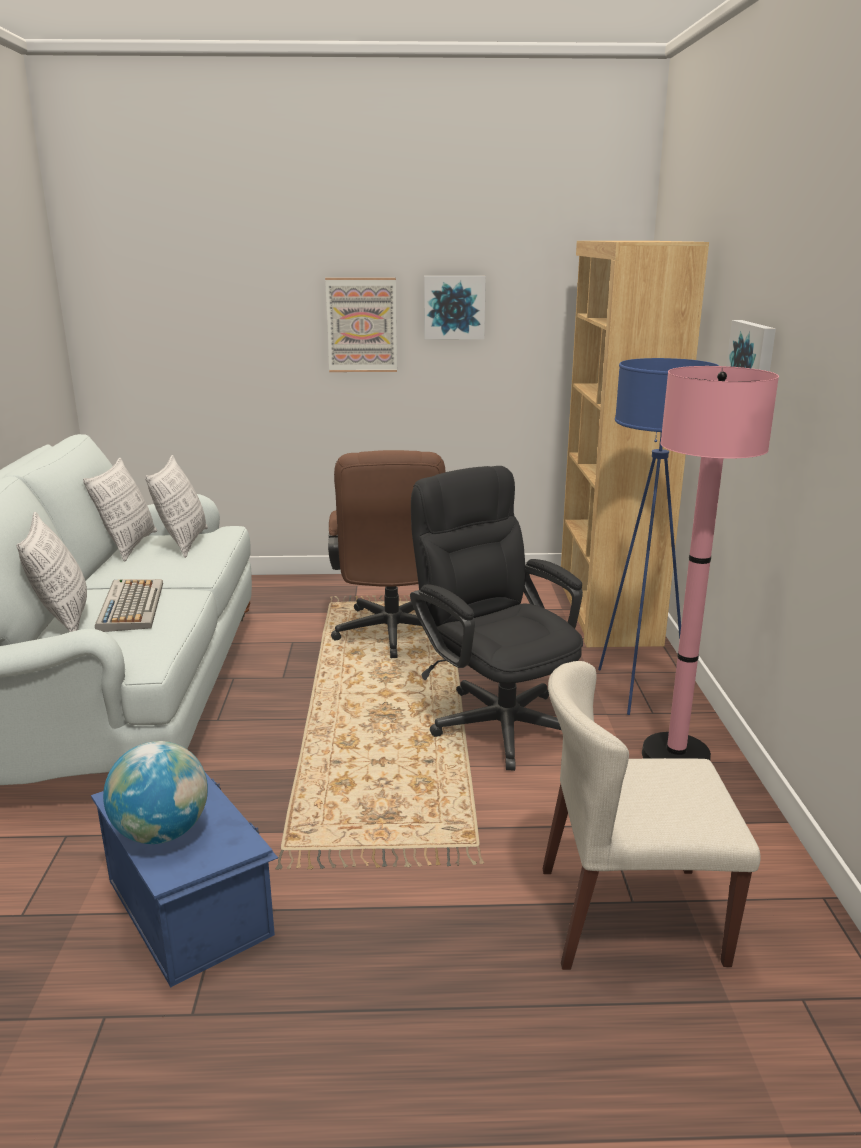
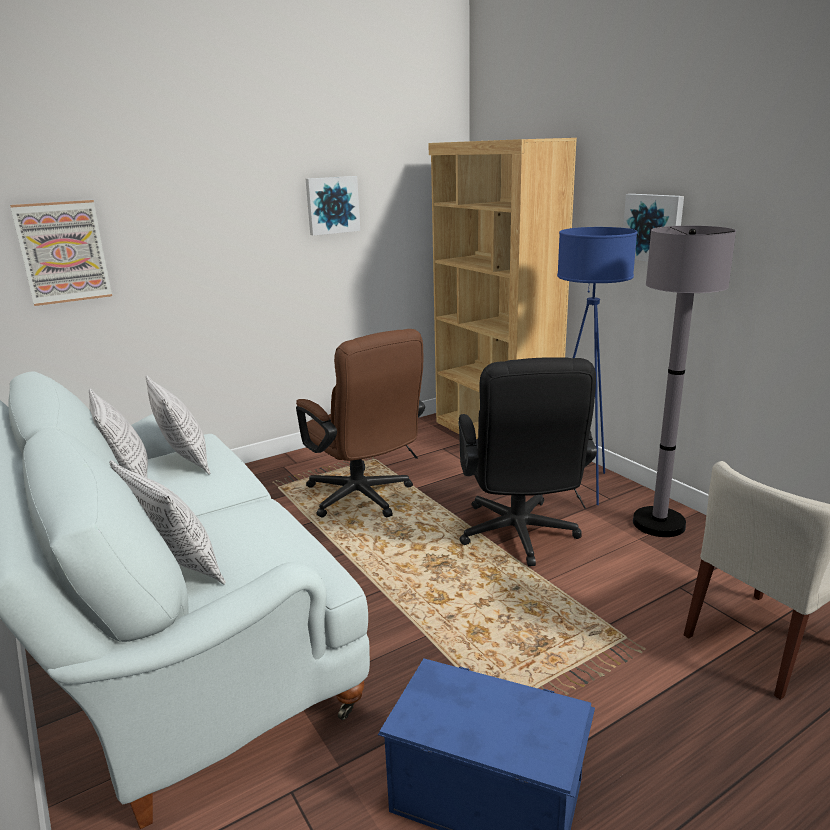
camera: 30 degrees left, 0 degrees up
keyboard [95,579,163,632] -> none
globe [103,741,208,844] -> none
picture [325,278,397,372] -> picture moved to [10,200,112,306]
black office chair [410,466,583,771] -> black office chair turned 120 degrees counterclockwise [458,357,597,566]
pink floor lamp [642,366,779,760] -> grey floor lamp [633,226,736,537]

